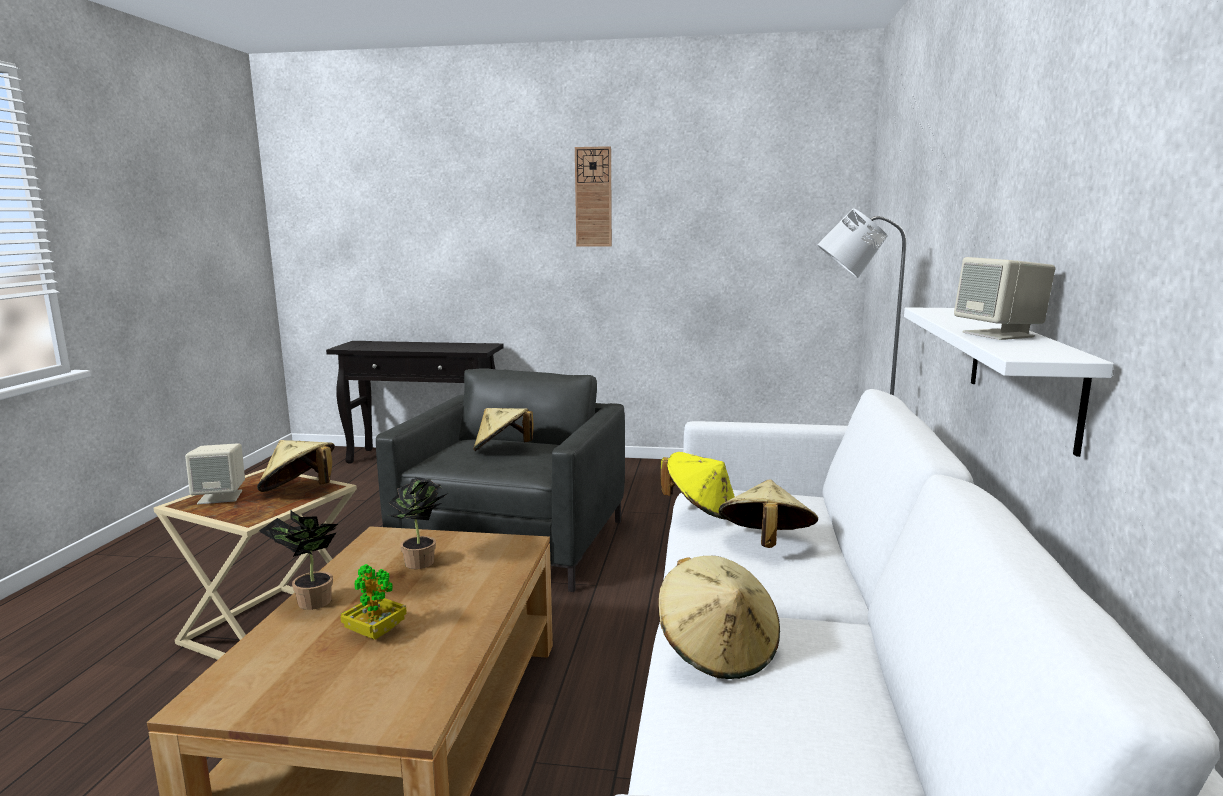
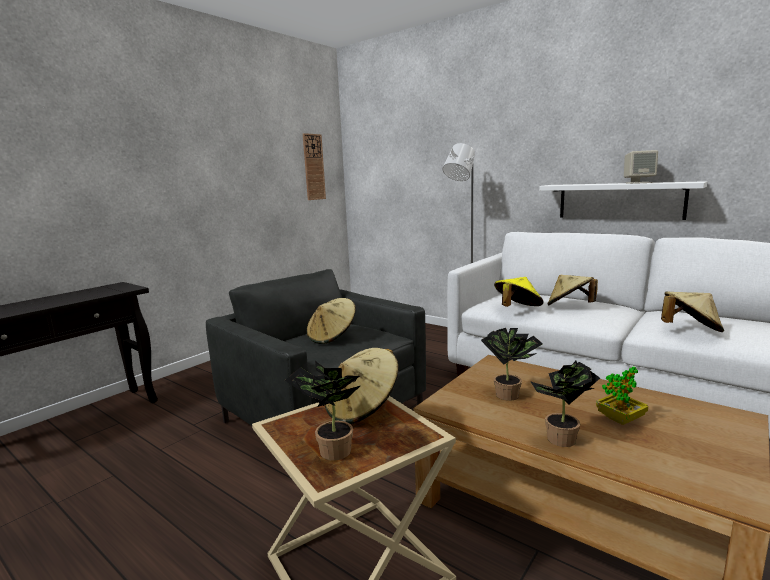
camera: 60 degrees left, 0 degrees up
beige speaker [185,443,245,504] -> potted plant [285,361,360,461]
wall clock [575,146,612,247] -> wall clock moved to [303,133,326,200]

